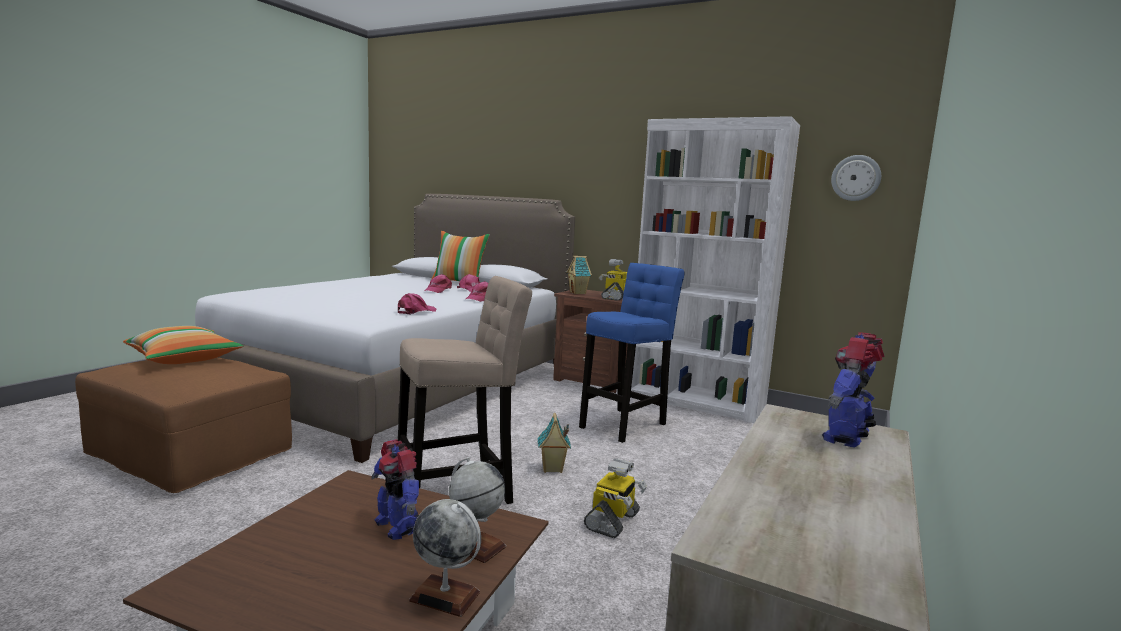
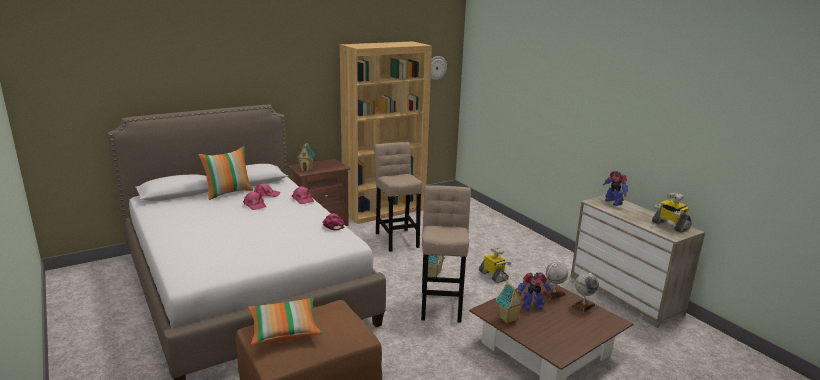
camera: 60 degrees left, 10 degrees up
blue stool [579,263,685,443] -> beige stool [374,142,422,252]
toy robot [599,259,627,301] -> toy robot moved to [652,192,692,233]
white bookcase [631,116,800,423] -> brown bookcase [340,41,432,224]
none -> toy house [495,282,524,324]

